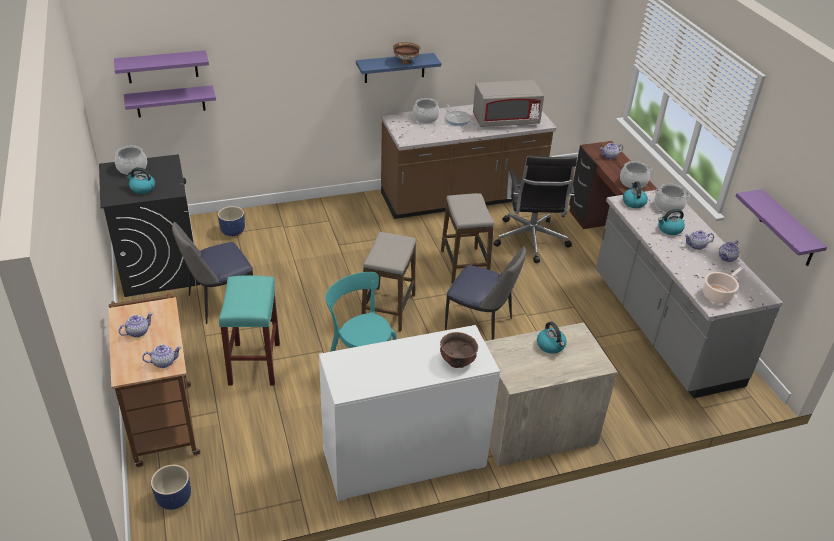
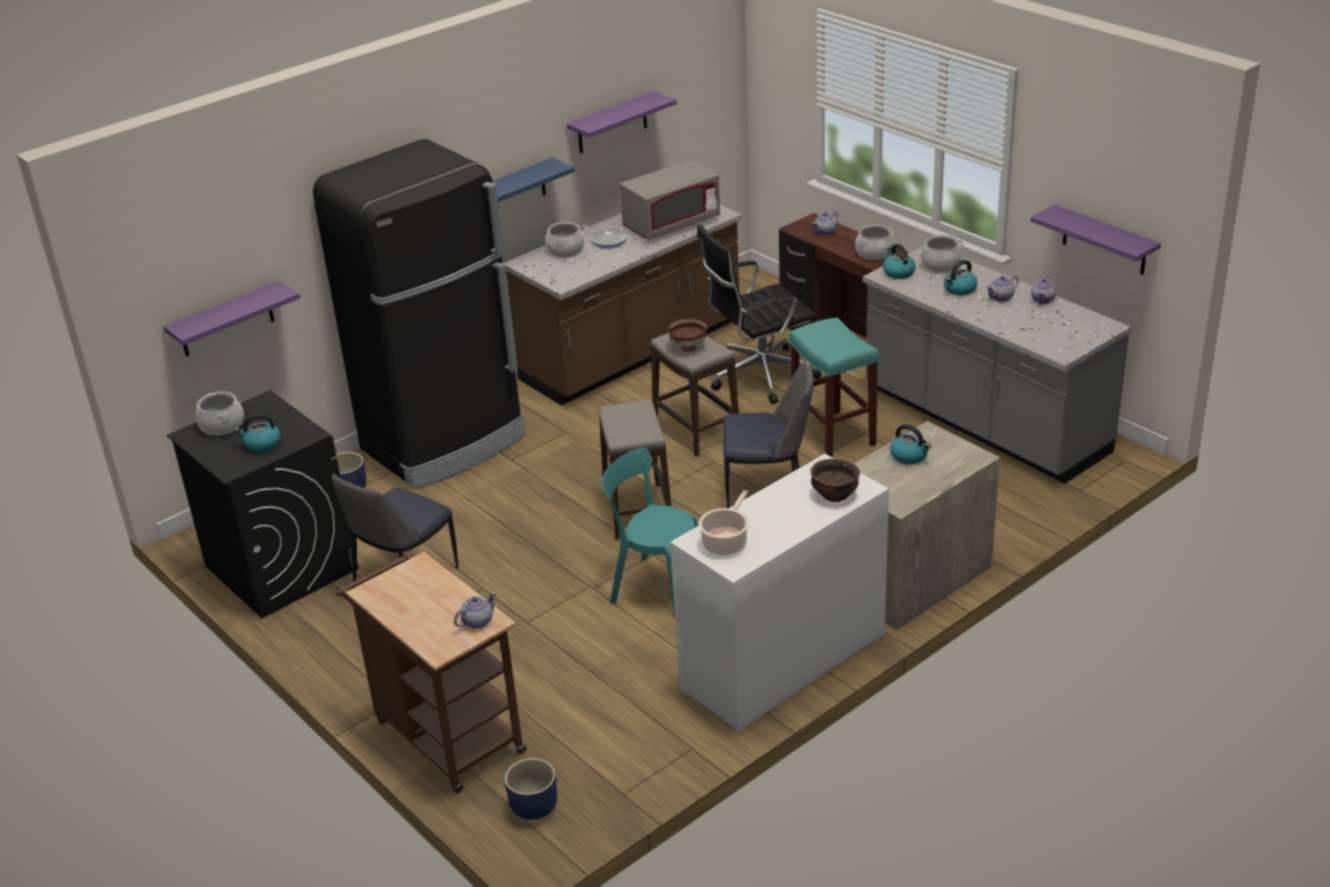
camera: 20 degrees left, 5 degrees down
purple shelf [114,51,209,83] -> purple shelf moved to [567,91,677,153]
teapot [119,313,153,337] -> none
turquoise stool [219,275,280,386] -> turquoise stool moved to [789,317,879,458]
brown bowl [393,42,420,64] -> brown bowl moved to [667,319,708,352]
black office chair [494,155,577,263] -> black office chair turned 90 degrees clockwise [697,224,822,404]
cooking pot [703,266,745,304] -> cooking pot moved to [698,490,749,555]
none -> black fridge [313,139,525,489]

